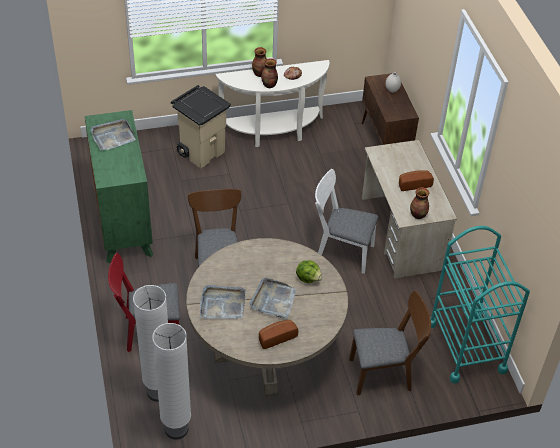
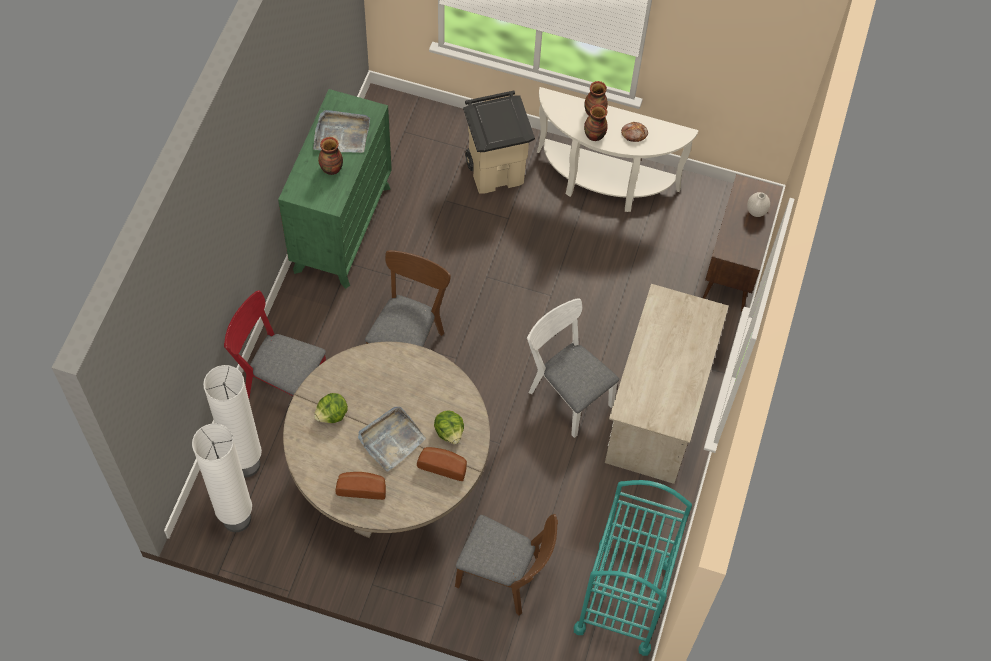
camera: 30 degrees right, 15 degrees up
grey tray [200,285,246,319] -> lettuce [314,393,348,423]
bread [399,171,434,191] -> bread moved to [417,447,467,481]
vase [410,187,429,219] -> vase moved to [318,137,343,175]

